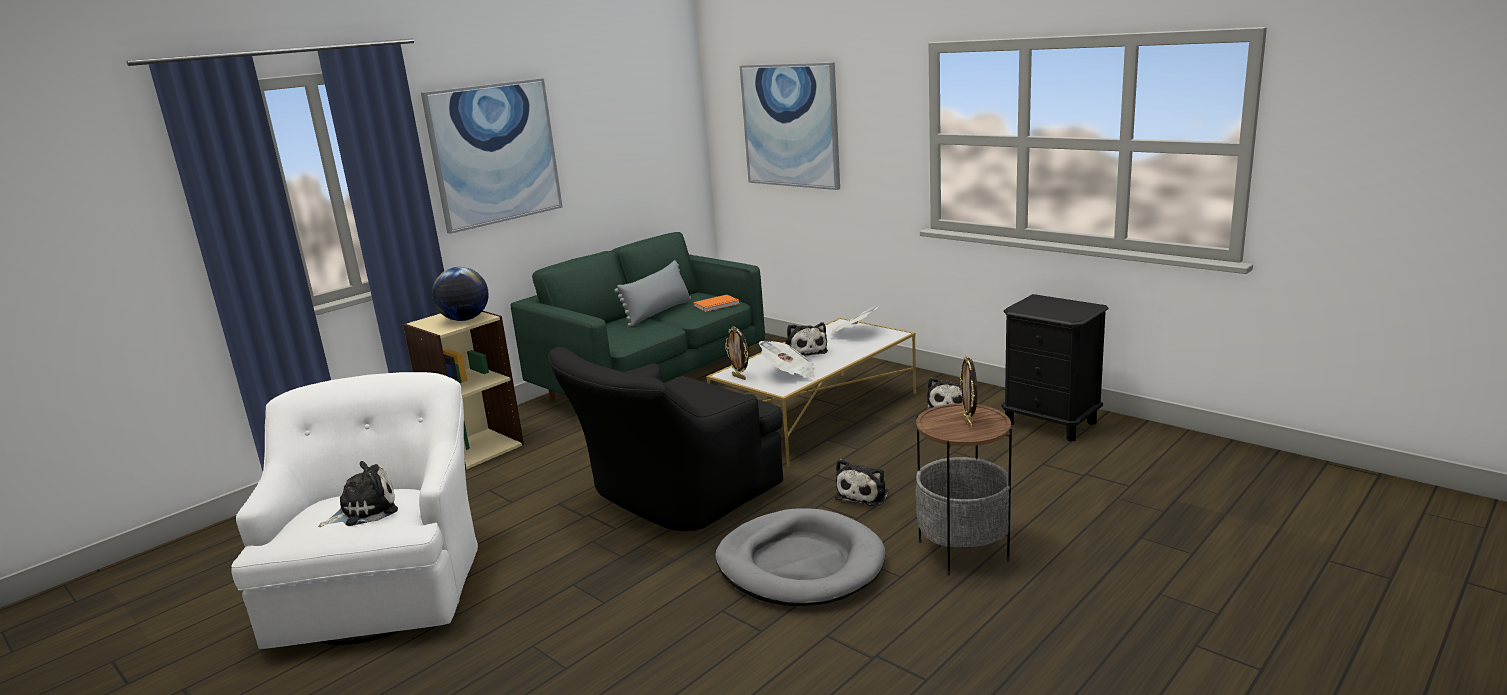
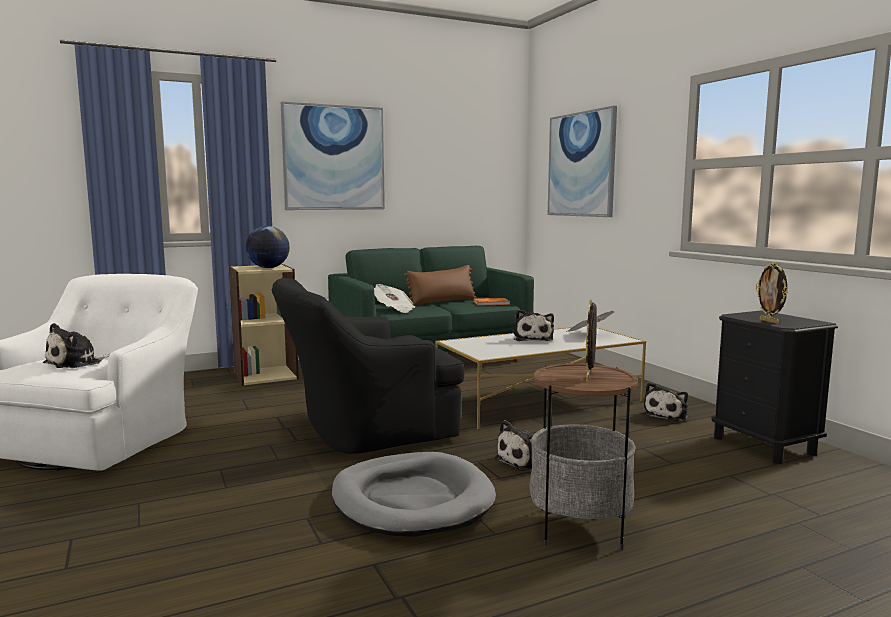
camera: 20 degrees right, 10 degrees down
plush toy [318,461,398,527] -> plush toy turned 135 degrees clockwise [43,323,109,368]
grey pillow [614,260,691,327] -> brown pillow [404,265,477,306]
picture frame [725,326,749,380] -> picture frame moved to [756,262,788,324]
newspaper [759,341,815,379] -> newspaper moved to [374,284,415,313]

